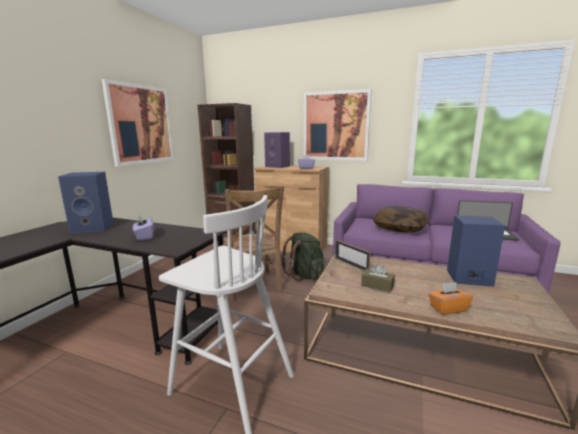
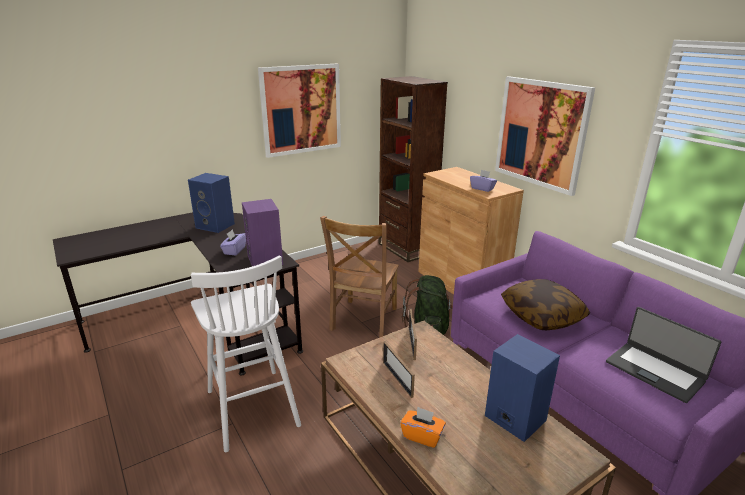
camera: 35 degrees right, 10 degrees up
purple speaker [264,132,290,168] -> purple speaker moved to [242,199,283,266]
brown tissue box [361,263,395,292] -> picture frame [383,341,415,398]

